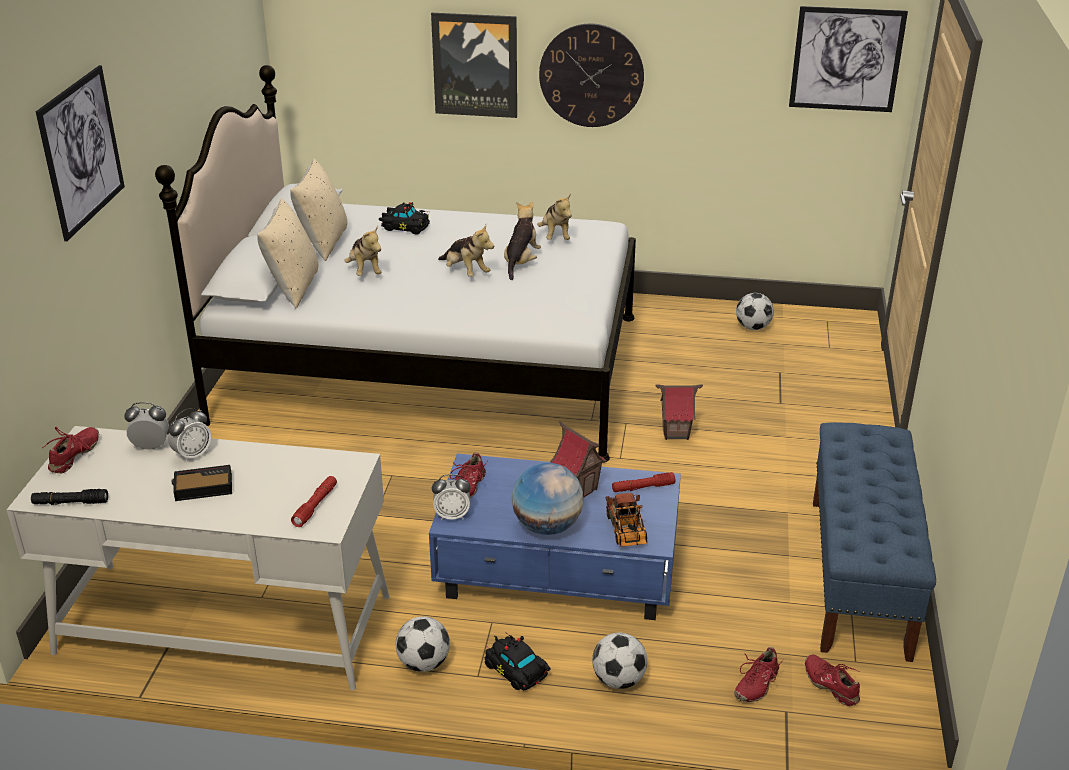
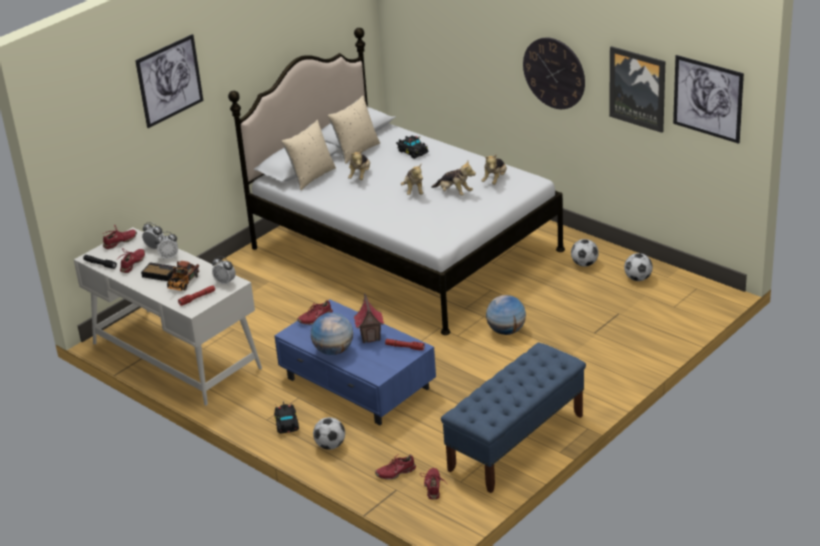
camera: 35 degrees right, 0 degrees up
football [396,616,450,672] -> football moved to [571,239,599,267]
picture [431,13,517,118] -> picture moved to [609,46,665,133]
alarm clock [432,474,471,520] -> alarm clock moved to [212,256,236,286]
plush toy [504,201,541,280] -> plush toy turned 75 degrees clockwise [431,161,476,196]
toy truck [606,493,648,547] -> toy truck moved to [167,261,199,291]
toy house [656,384,703,440] -> globe [486,295,526,335]
none -> red shoe [120,248,145,273]

